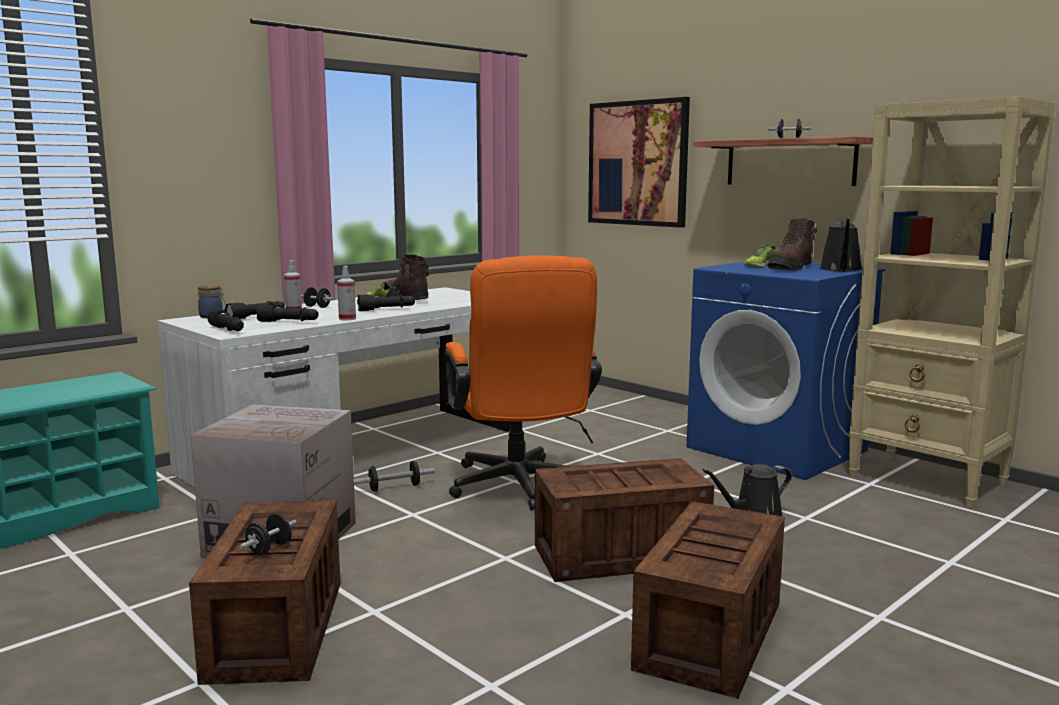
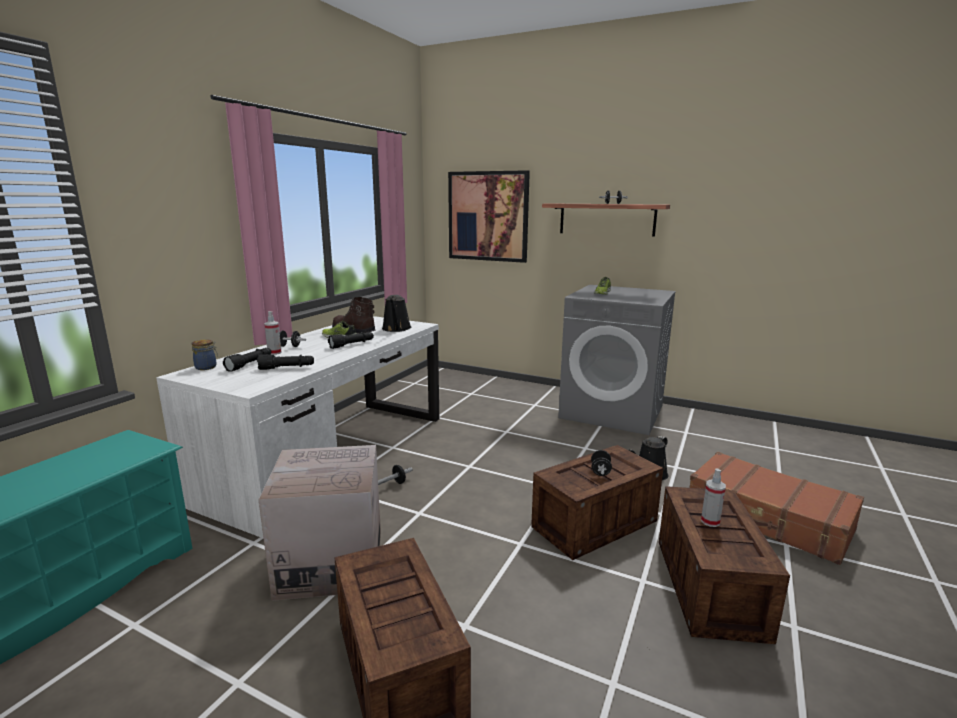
camera: 20 degrees left, 5 degrees up
black flashlight [207,308,244,331] -> none
black dumbbell [239,513,297,555] -> black dumbbell moved to [591,450,612,476]
spray bottle [337,266,356,321] -> spray bottle moved to [701,468,726,527]
orange office chair [445,255,602,511] -> none
blue washing machine [687,262,885,480] -> grey washing machine [558,285,676,435]
brown boot [767,218,817,270] -> none
black watering can [819,219,863,272] -> black watering can moved to [382,295,412,332]
beige bookcase [848,97,1056,508] -> none
none -> brown suitcase [689,452,864,565]

